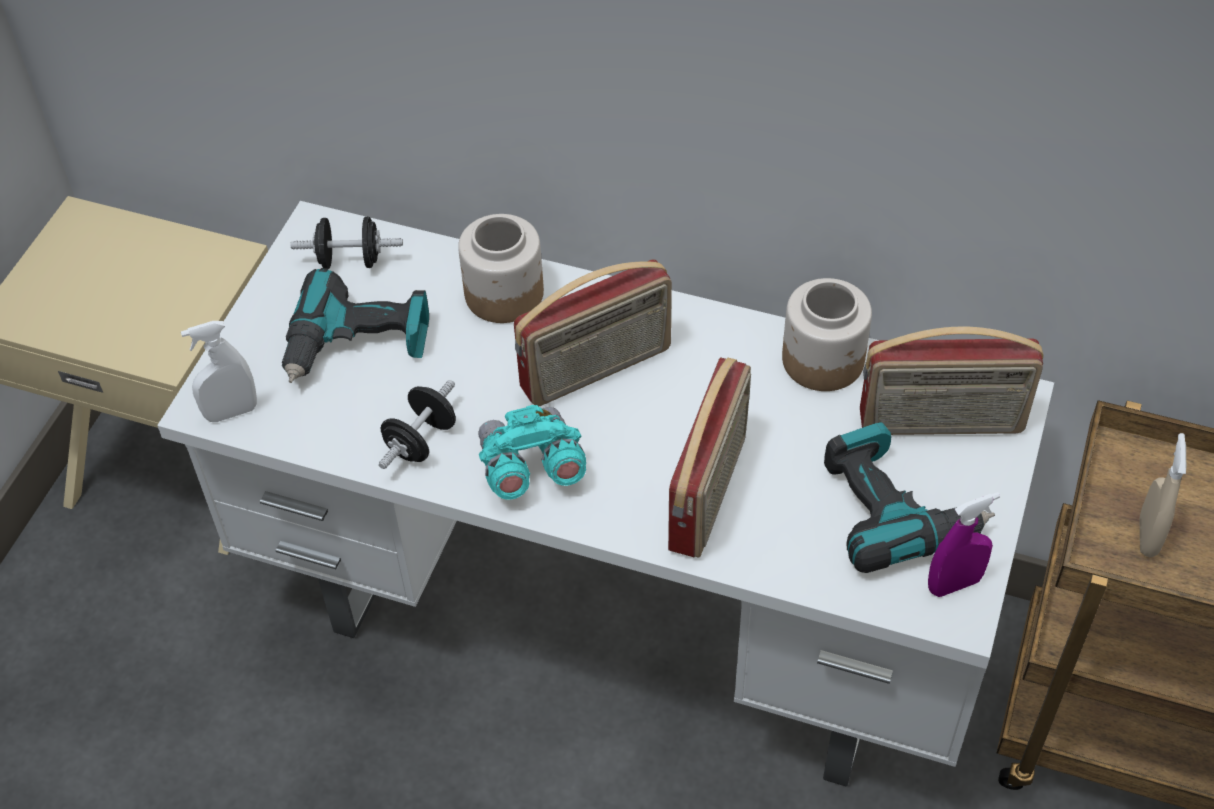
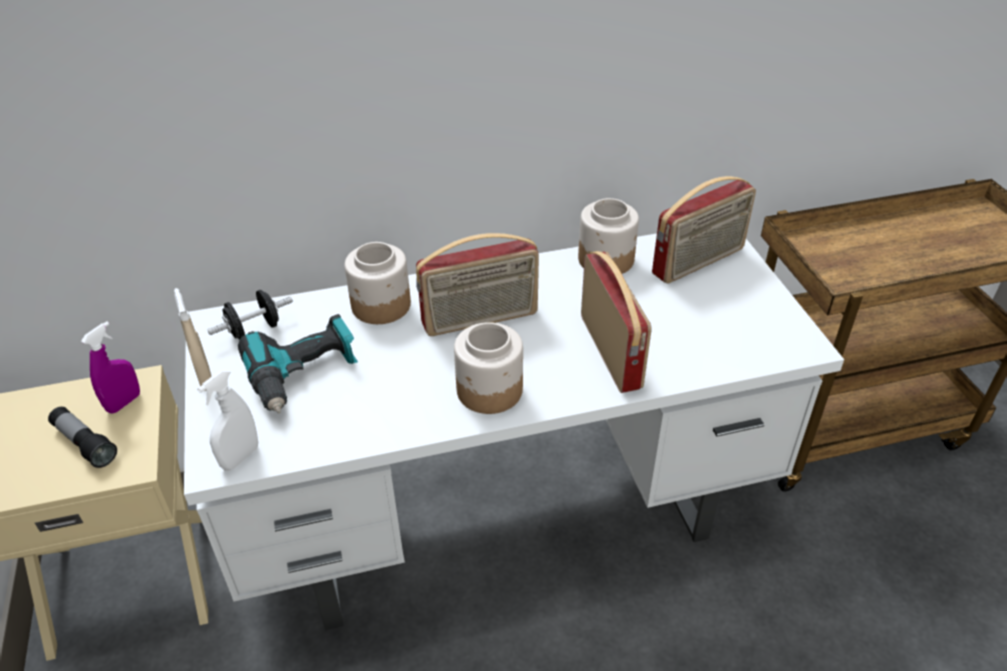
camera: 35 degrees left, 10 degrees down
black dumbbell [379,380,456,469] -> none
turquoise binoculars [479,405,586,500] -> jar [454,322,523,414]
radio [514,259,672,407] -> radio turned 45 degrees clockwise [416,233,539,336]
power drill [824,422,995,573] -> none
purple spray bottle [928,492,1000,597] -> purple spray bottle moved to [81,321,140,414]
beige spray bottle [1140,433,1186,557] -> beige spray bottle moved to [174,288,212,391]
none -> flashlight [48,407,117,468]

